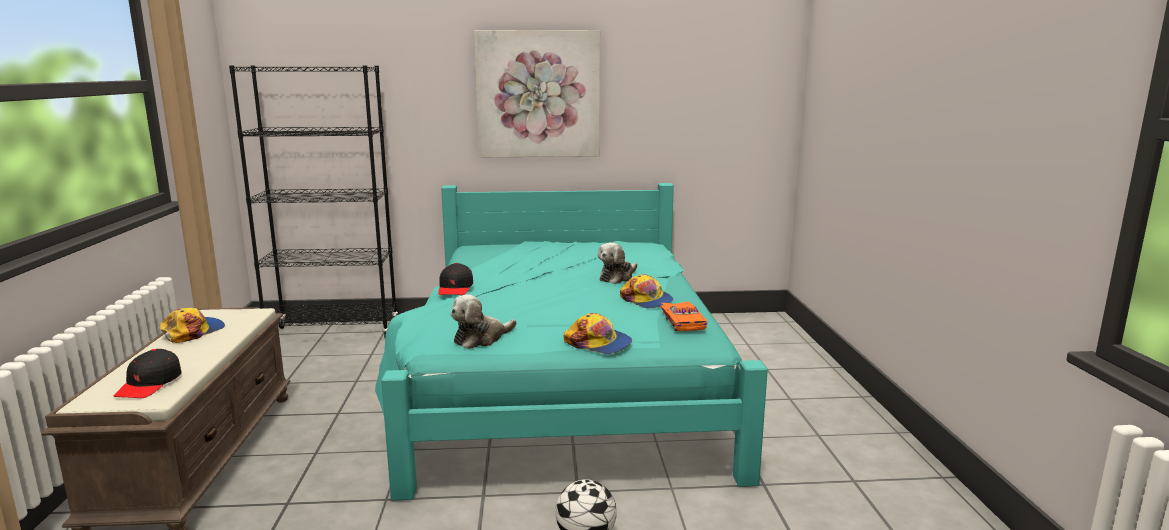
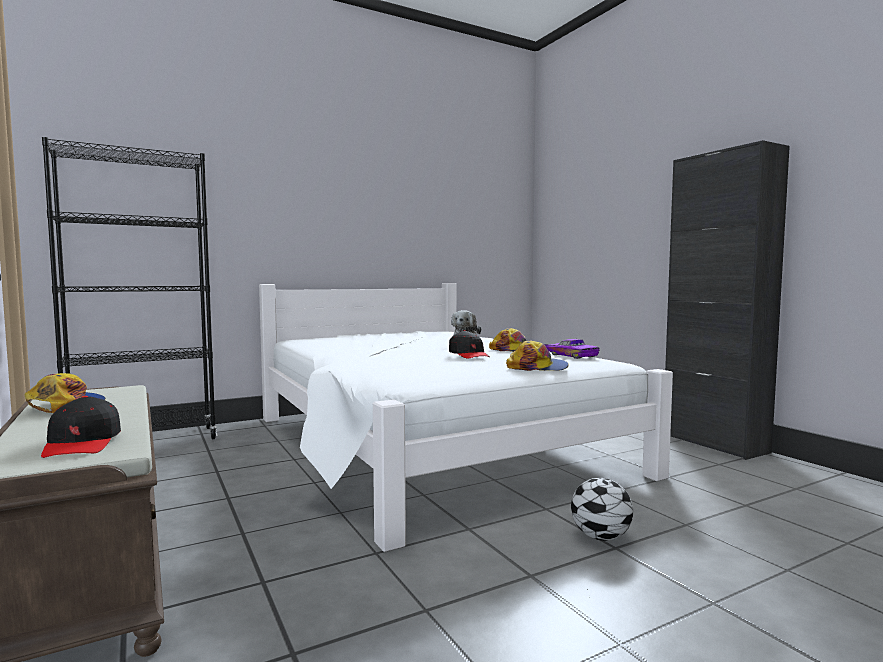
camera: 25 degrees left, 10 degrees down
turquoise bed [375,183,768,500] -> white bed [259,283,673,552]
black cap [438,263,473,295] -> black cap moved to [449,330,490,359]
plush toy [450,294,516,349] -> none
picture [474,30,600,157] -> none
orange toy car [661,301,707,331] -> purple toy car [544,339,600,359]
none -> black cabinet [665,140,790,460]

